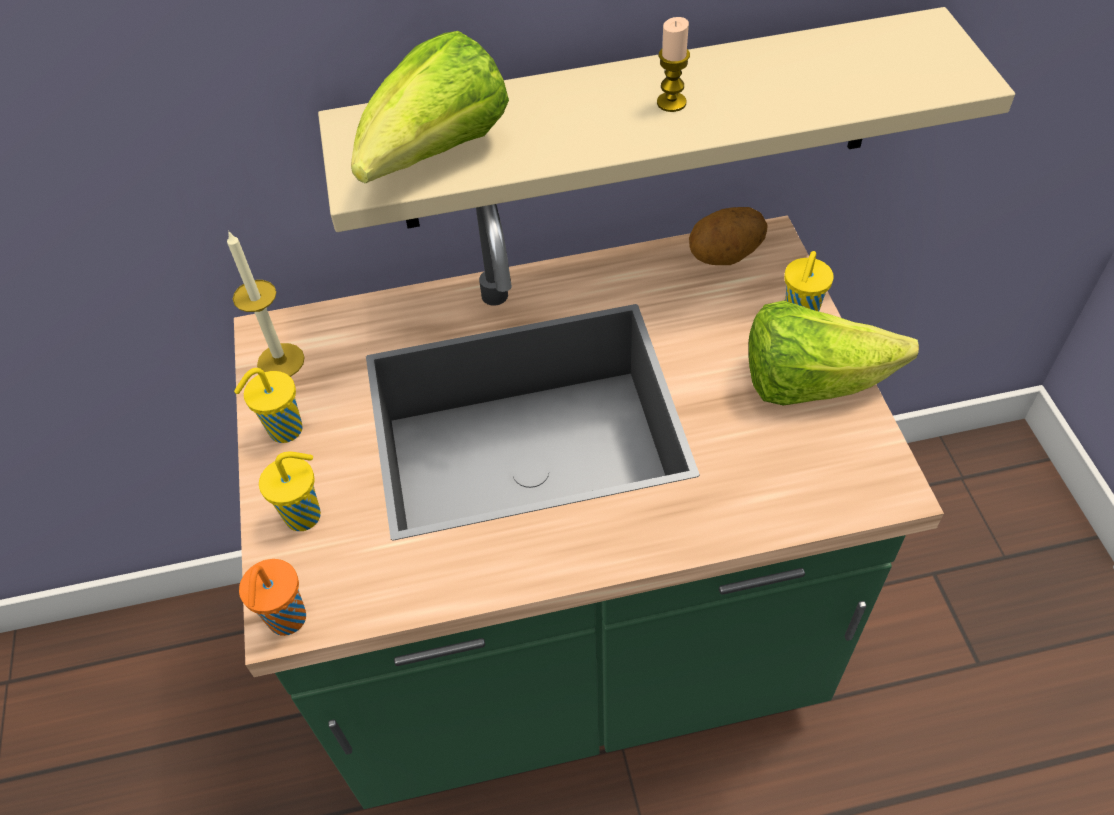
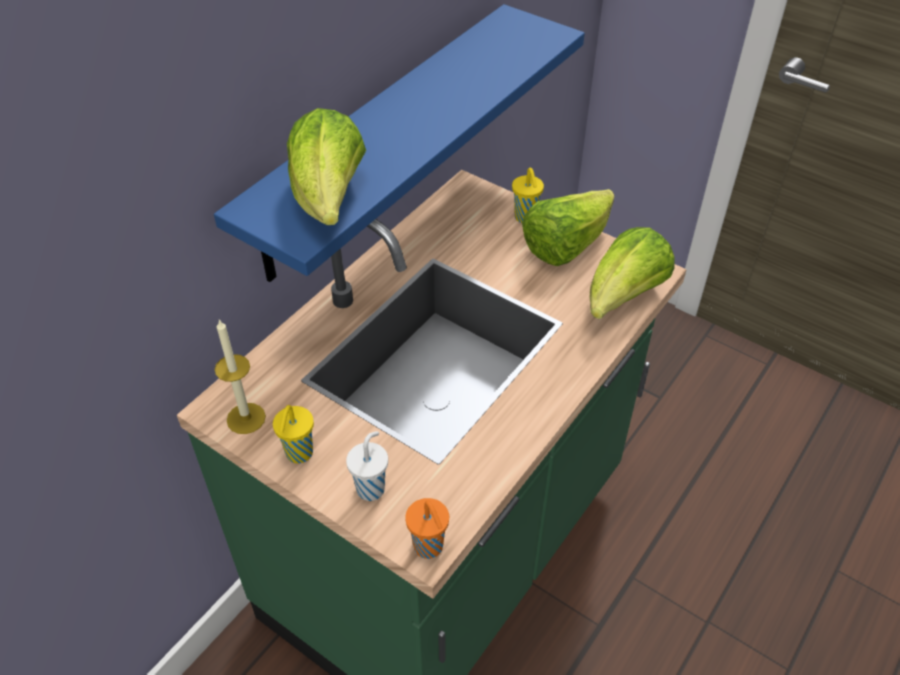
camera: 45 degrees left, 5 degrees down
yellow cup [259,451,321,531] -> white cup [346,431,388,501]
beige shelf [318,7,1015,232] -> blue shelf [214,4,585,282]
candle [657,17,690,112] -> none
potato [689,207,768,265] -> none
none -> lettuce [590,227,674,319]

